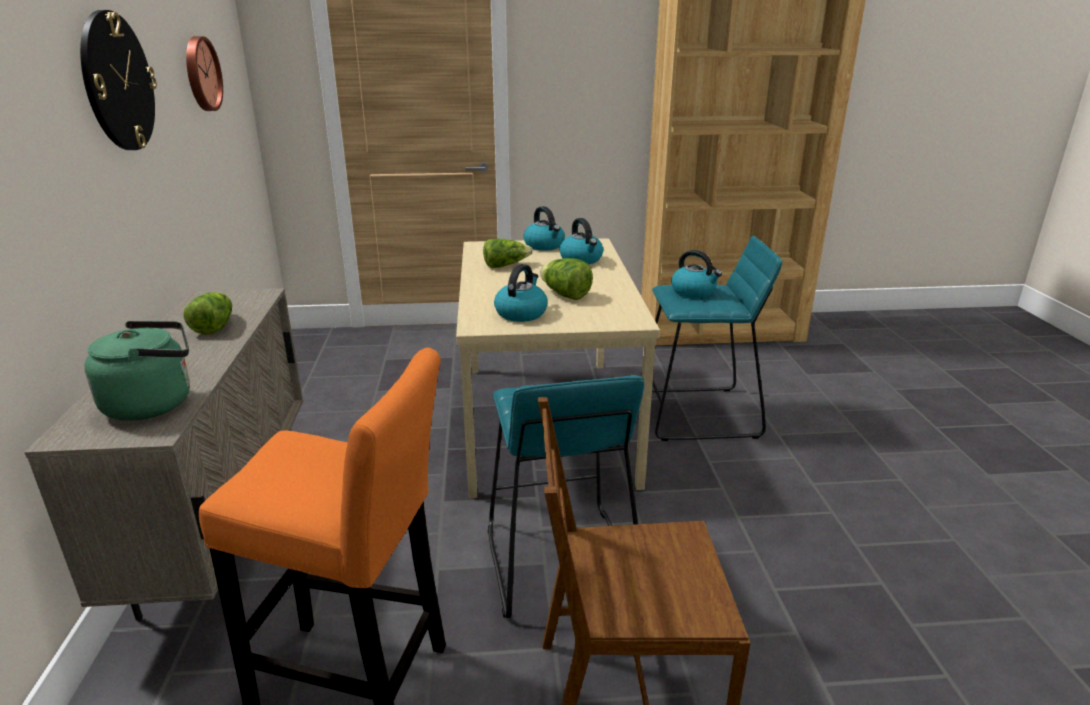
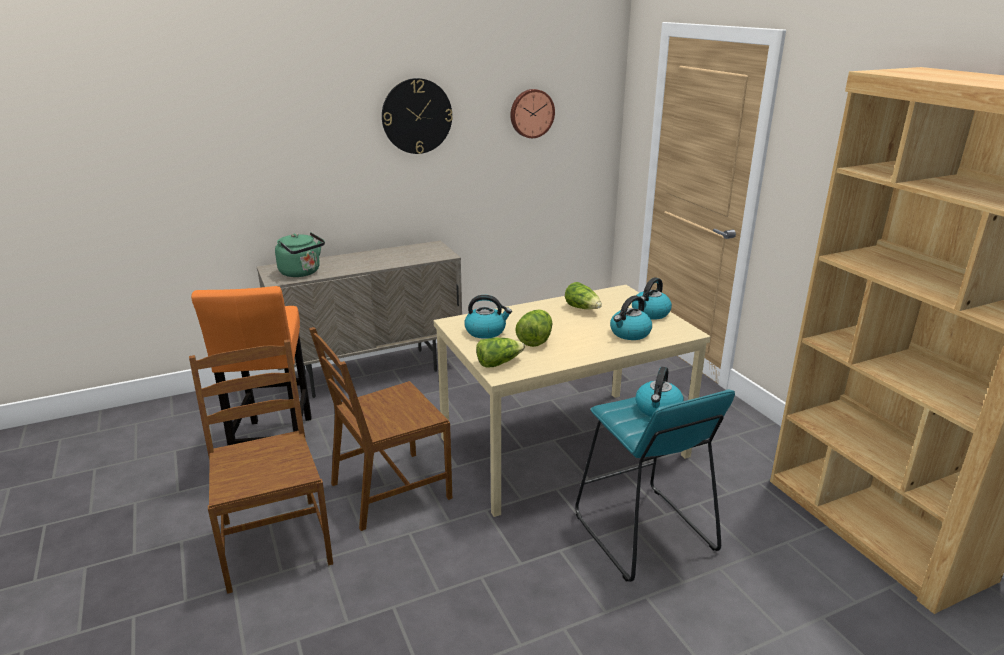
camera: 70 degrees right, 0 degrees up
lettuce [183,292,232,335] -> lettuce moved to [476,337,525,368]
turquoise stool [488,375,644,618] -> brown chair [309,327,452,531]

